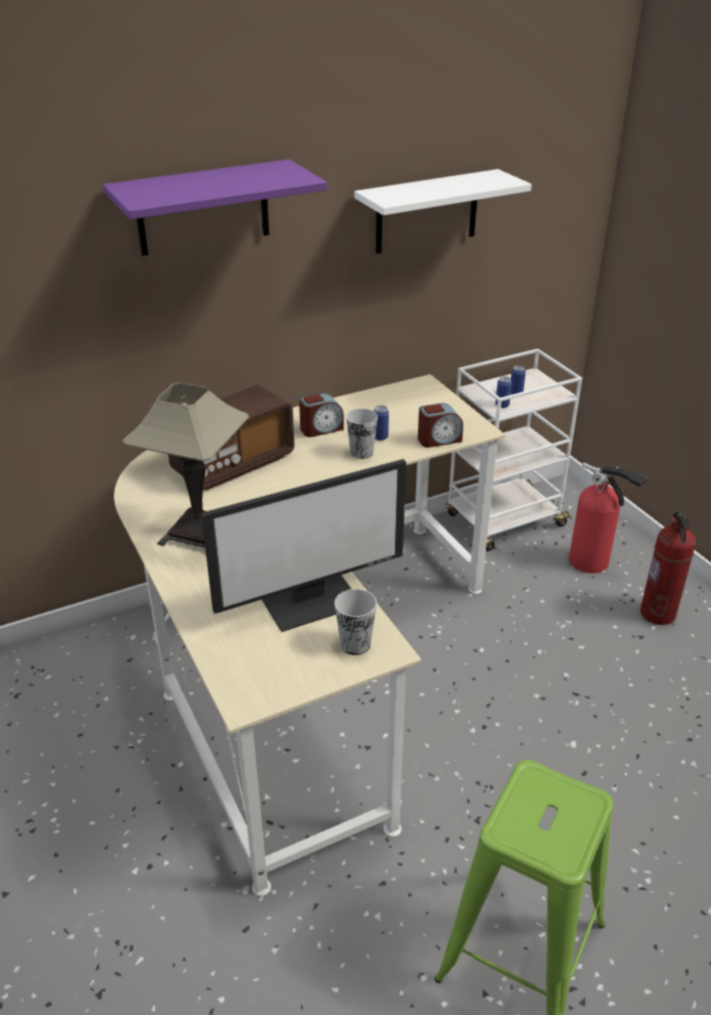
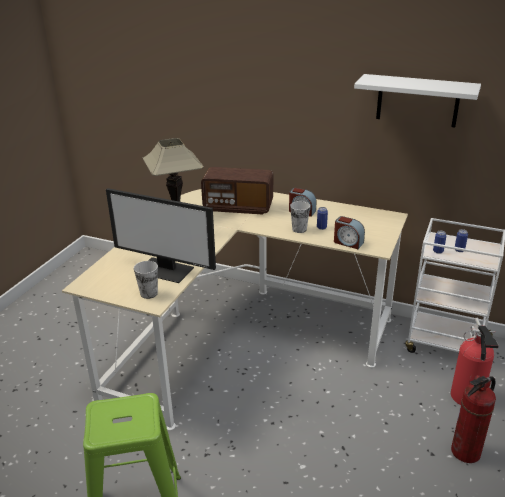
camera: 50 degrees right, 5 degrees down
purple shelf [103,159,327,256] -> none

